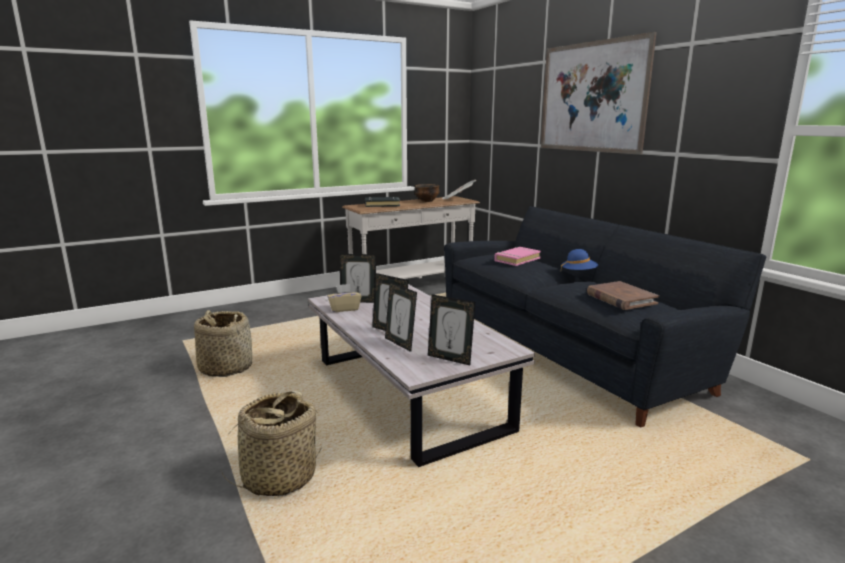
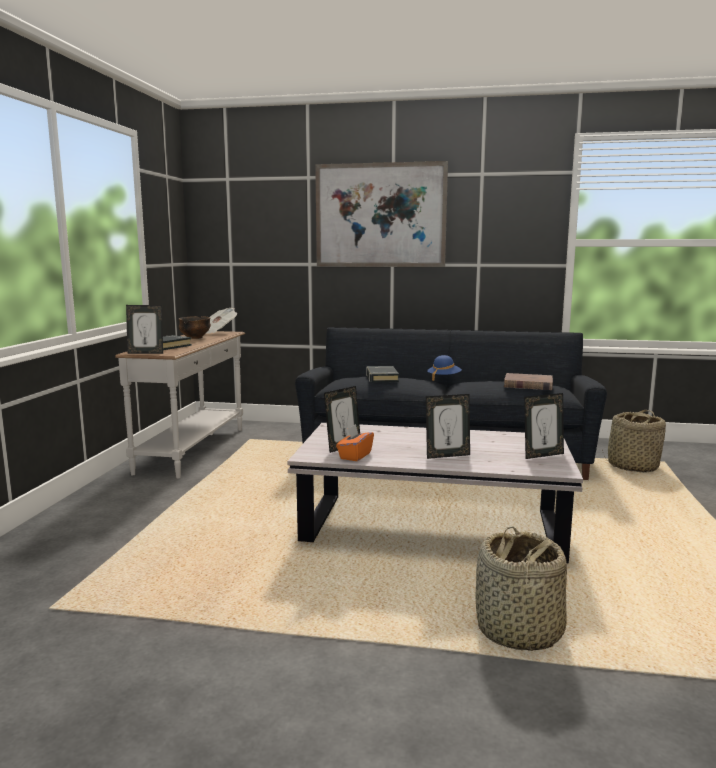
camera: 50 degrees left, 5 degrees down
basket [194,310,252,377] -> basket moved to [602,410,666,473]
beige tissue box [327,284,361,312] -> orange tissue box [336,424,374,461]
picture frame [385,282,417,352] -> picture frame moved to [126,305,163,354]
pink book [494,247,541,266] -> black book [366,366,399,383]

